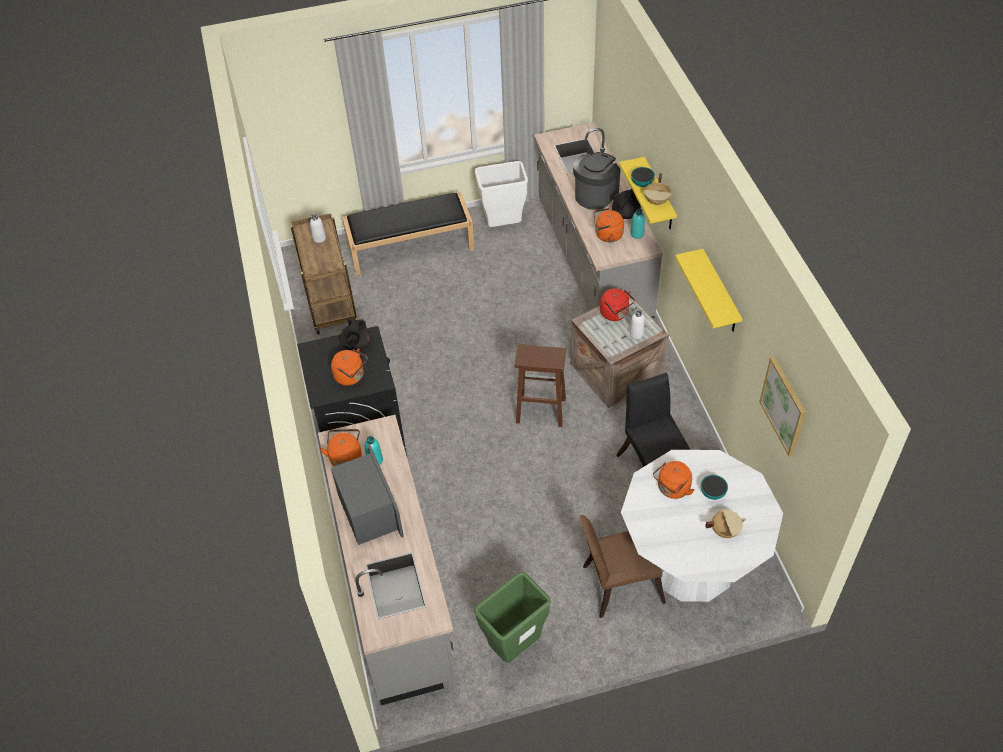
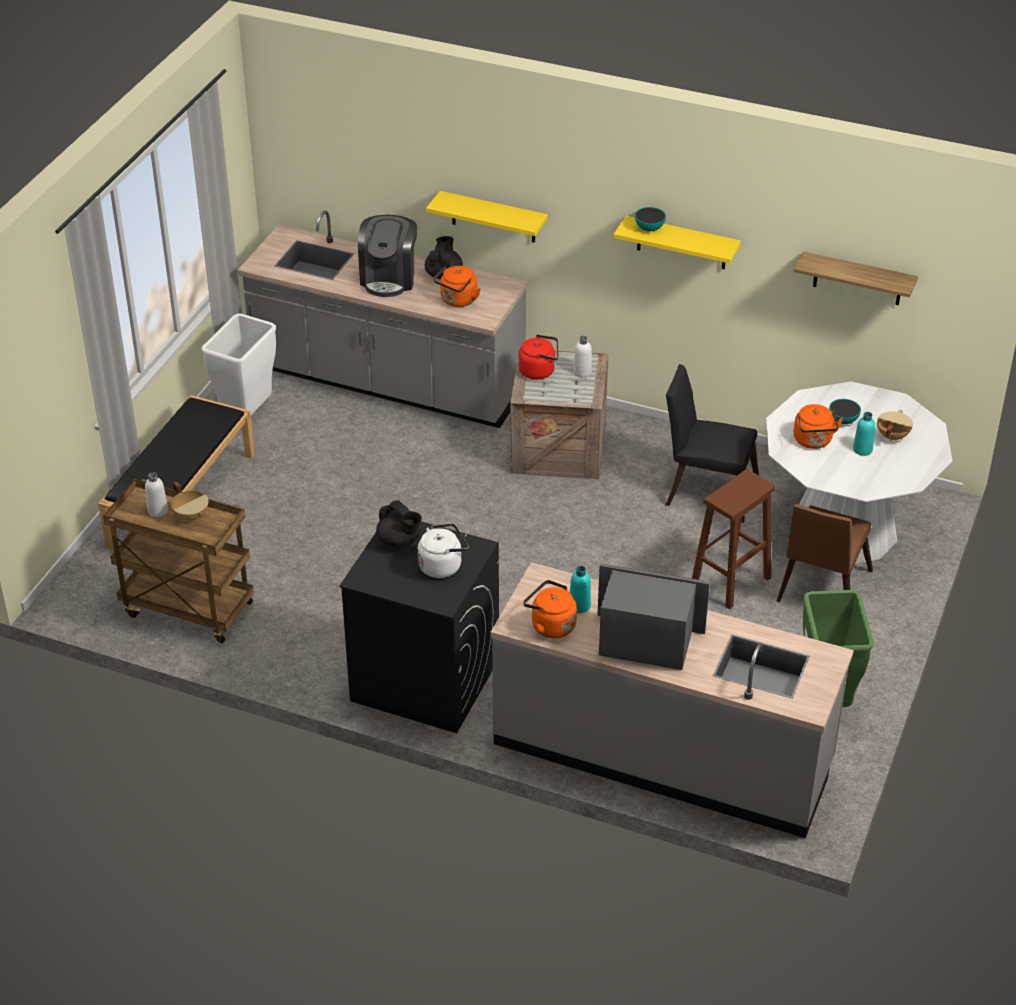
camera: 55 degrees left, 10 degrees down
orange kettle [331,348,367,386] -> white kettle [417,523,468,578]
brown stool [515,344,566,427] -> brown stool moved to [692,469,775,609]
coffee machine [573,152,620,210] -> coffee machine turned 150 degrees counterclockwise [358,215,417,297]
turquoise bottle [630,208,645,239] -> turquoise bottle moved to [853,412,875,456]
bowl [631,167,655,187] -> bowl moved to [635,207,666,231]
beige cooking pot [644,174,671,205] -> beige cooking pot moved to [171,481,208,521]
picture [759,357,806,456] -> shelf [794,251,918,305]

